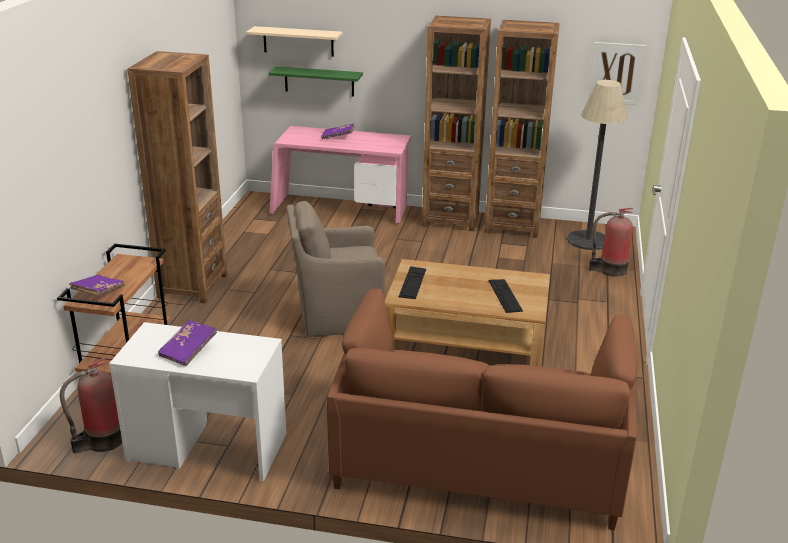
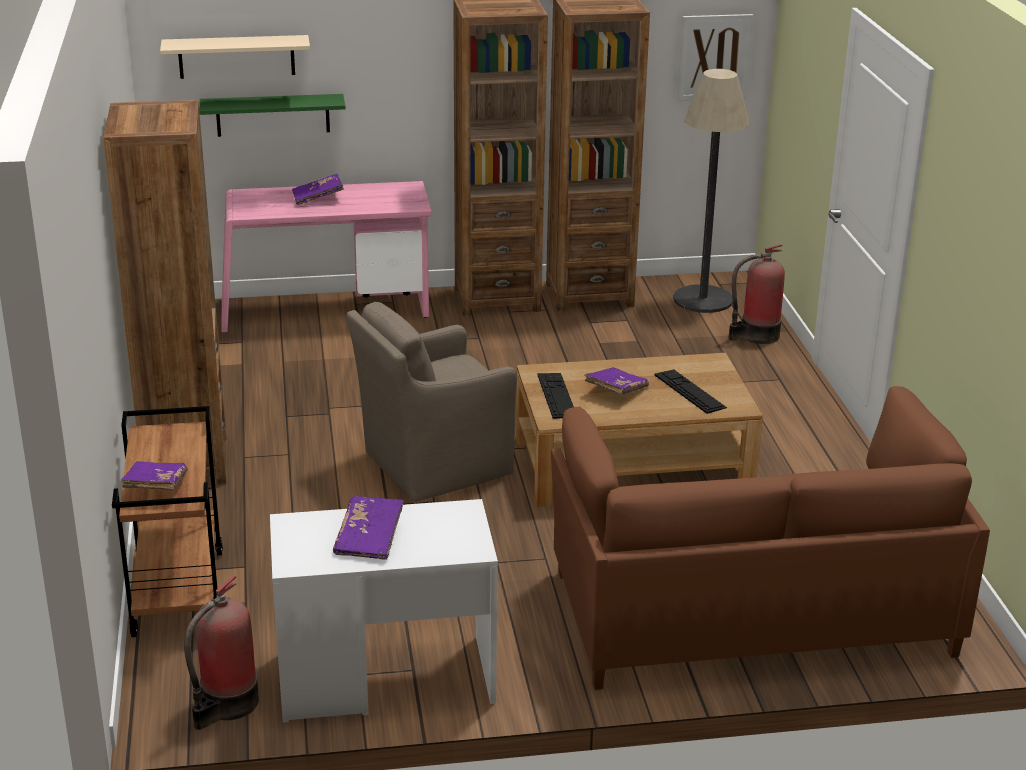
camera: 20 degrees left, 0 degrees up
none -> purple book [585,367,649,395]

